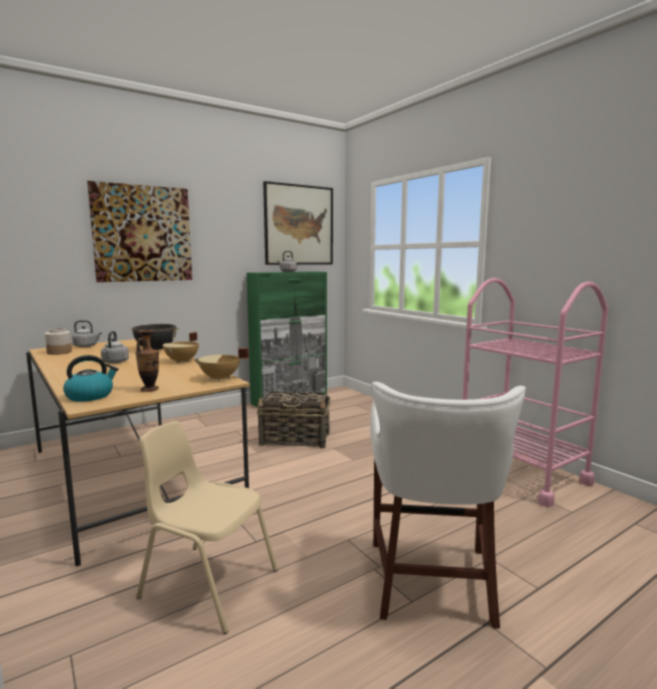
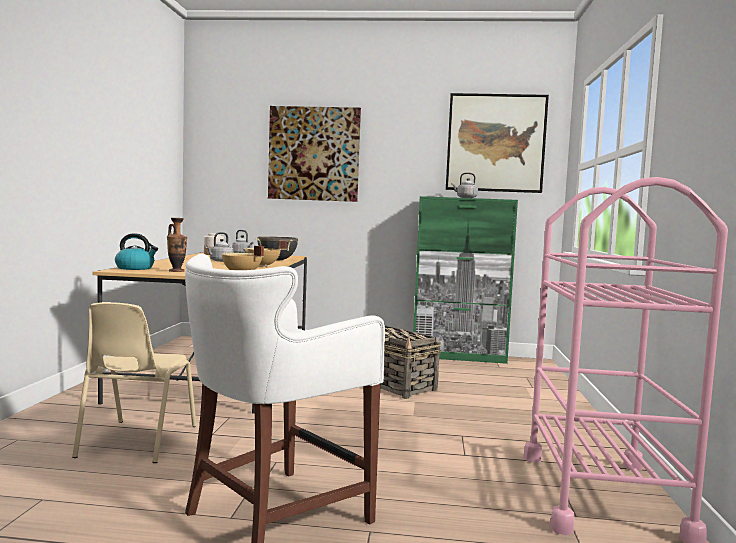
camera: 40 degrees right, 5 degrees down
beige chair [136,421,278,634] -> beige chair turned 150 degrees counterclockwise [72,302,197,463]

